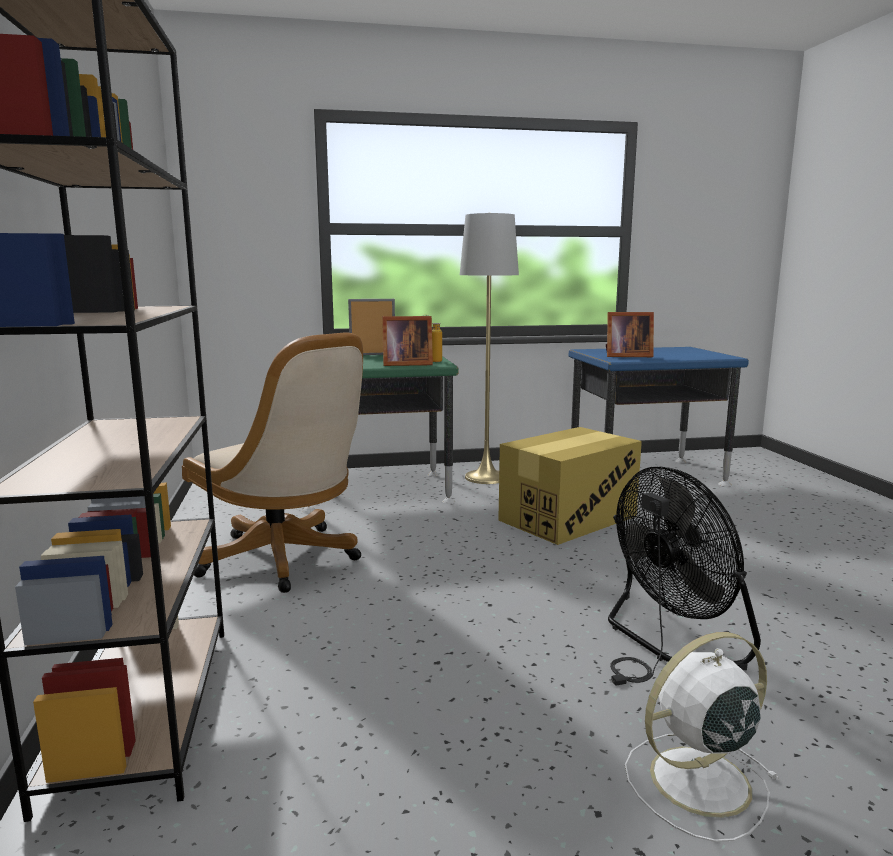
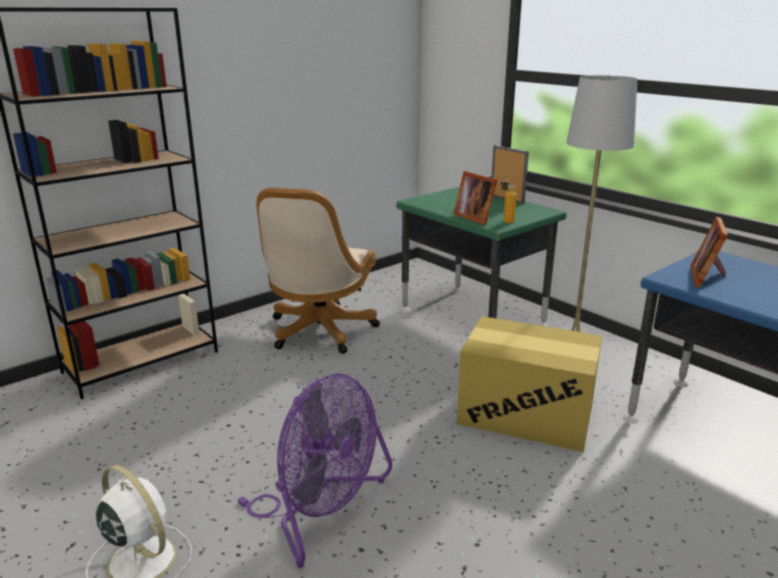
camera: 60 degrees right, 10 degrees up
picture frame [606,312,654,357] -> picture frame turned 45 degrees clockwise [690,216,728,288]
black fan [608,466,761,685] -> purple fan [238,374,392,569]

